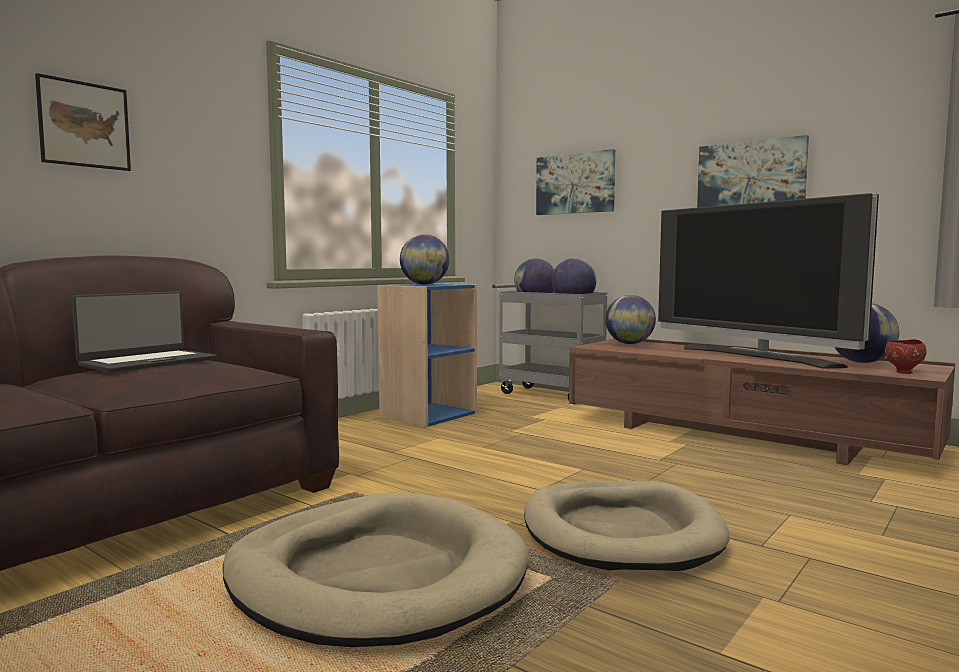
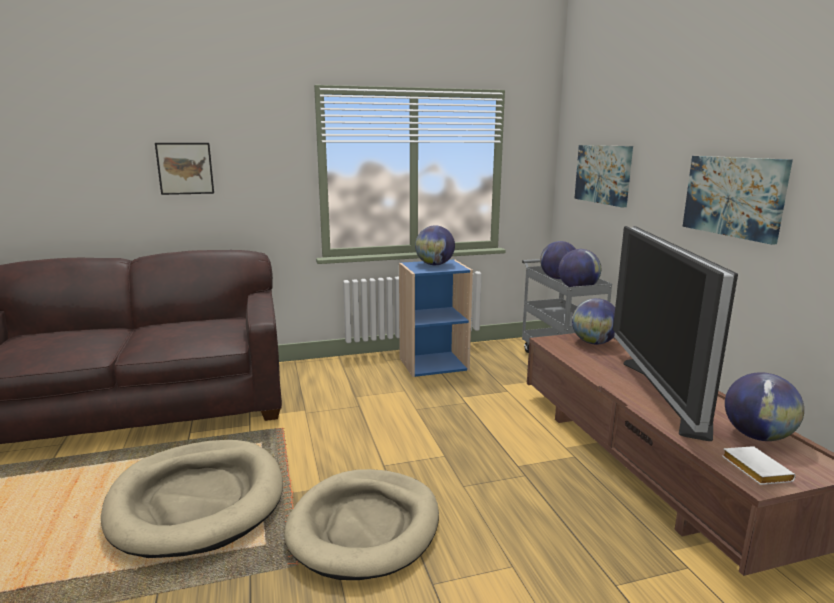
camera: 35 degrees right, 10 degrees up
laptop [72,291,217,373] -> none
red bowl [885,340,927,374] -> white book [722,446,796,485]

